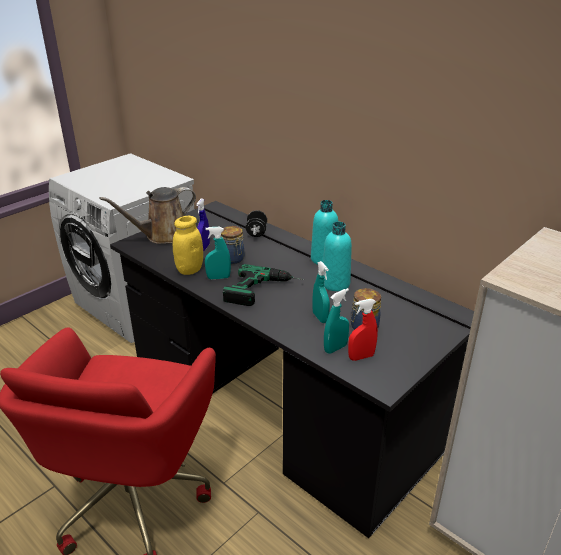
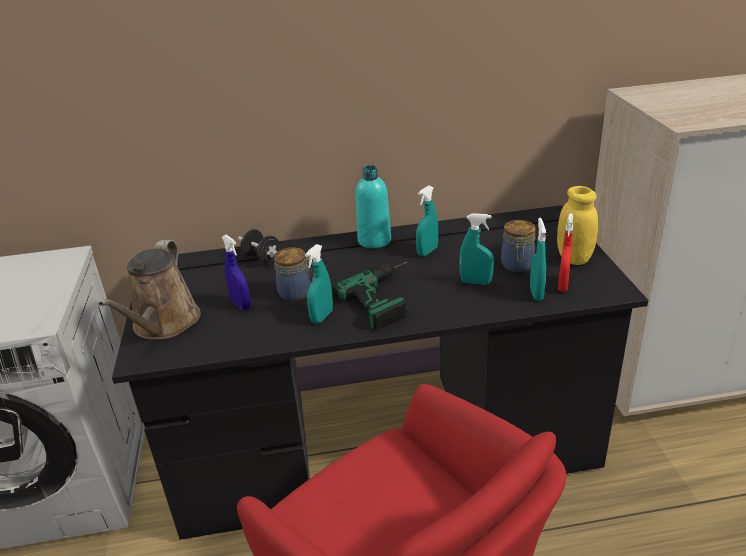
camera: 50 degrees left, 0 degrees up
yellow jar [173,216,203,275] -> yellow jar moved to [557,186,598,265]
turquoise bottle [323,222,352,291] -> turquoise spray bottle [416,186,438,256]

